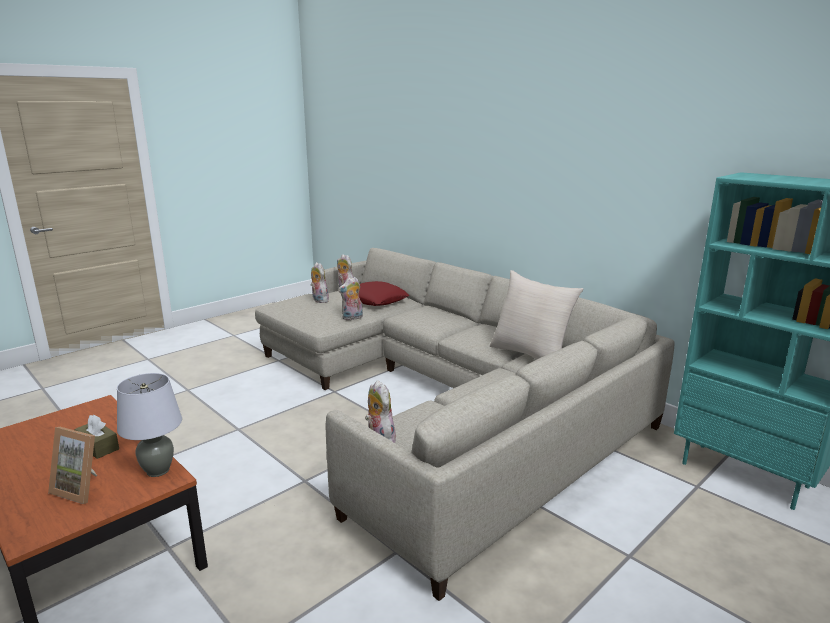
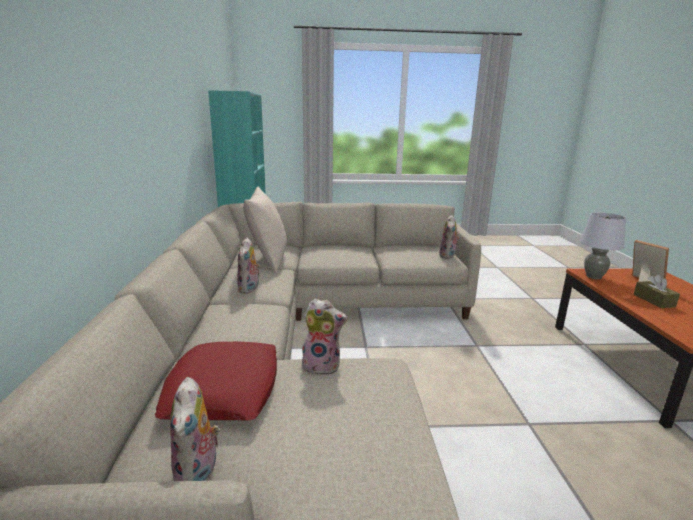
camera: 140 degrees left, 0 degrees up
plush toy [310,262,329,303] -> plush toy moved to [237,238,261,294]

